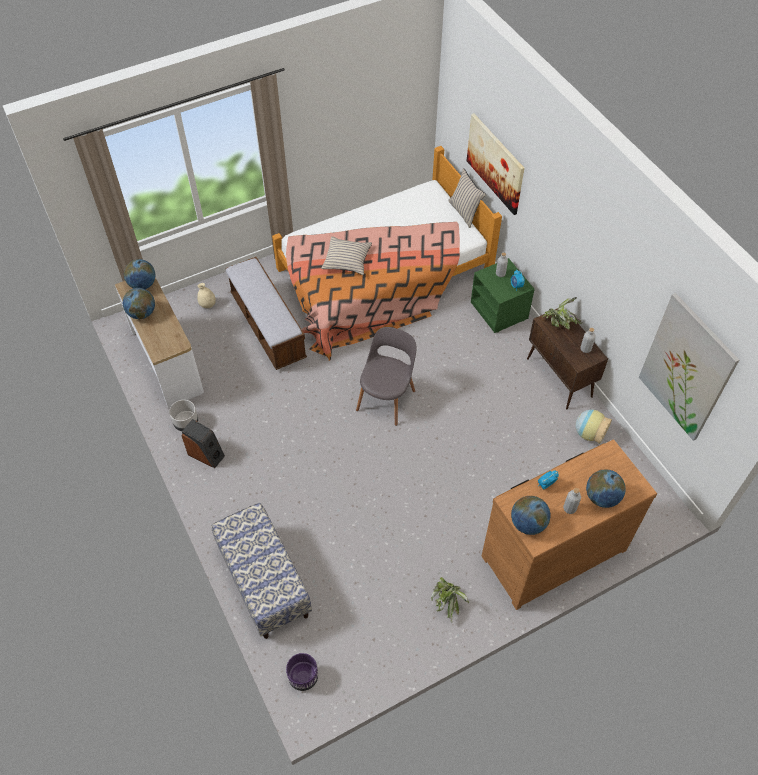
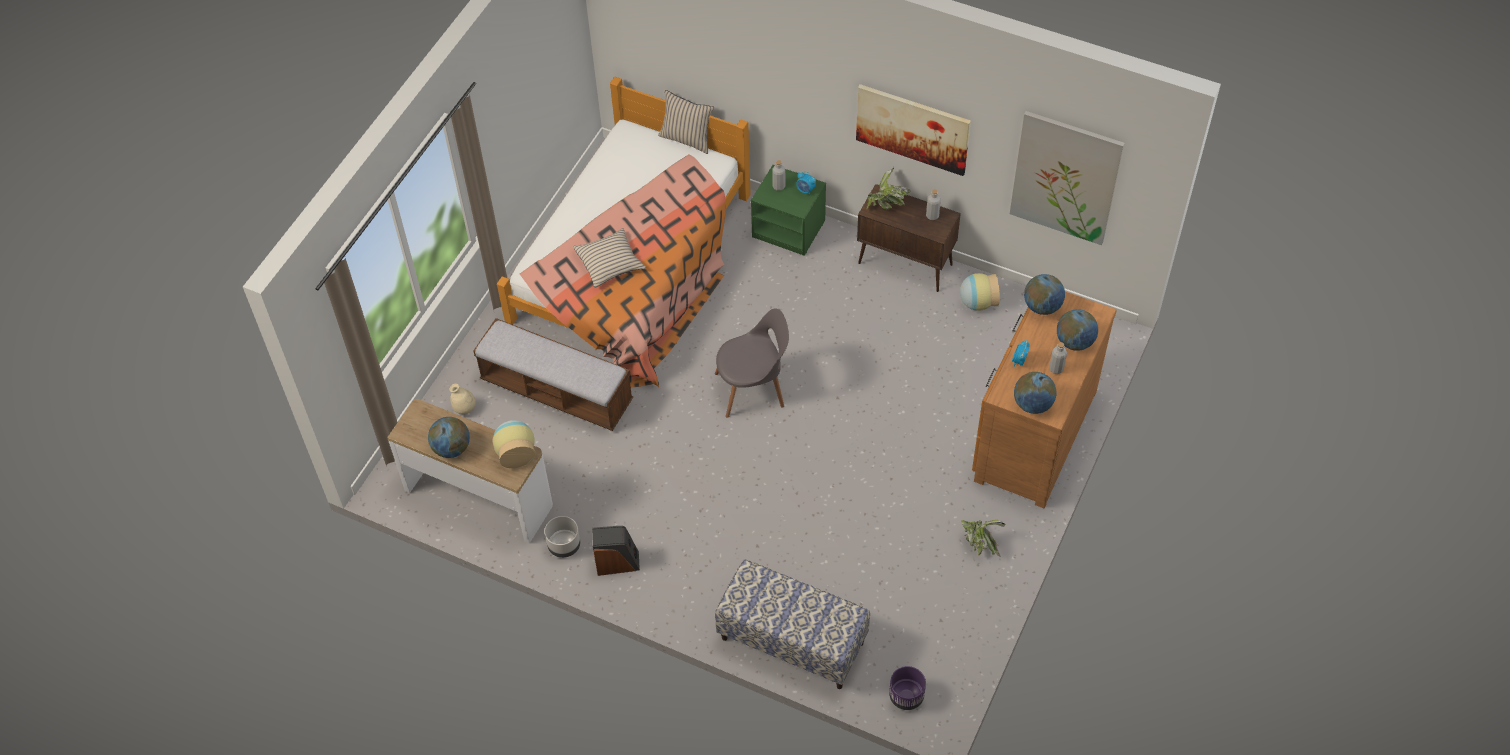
camera: 35 degrees left, 0 degrees up
globe [124,259,156,289] -> globe moved to [1024,274,1065,315]
grey chair [356,327,417,426] -> grey chair turned 90 degrees clockwise [715,309,789,418]
picture [467,113,525,215] -> picture moved to [856,84,971,176]
none -> vase [493,420,536,468]

